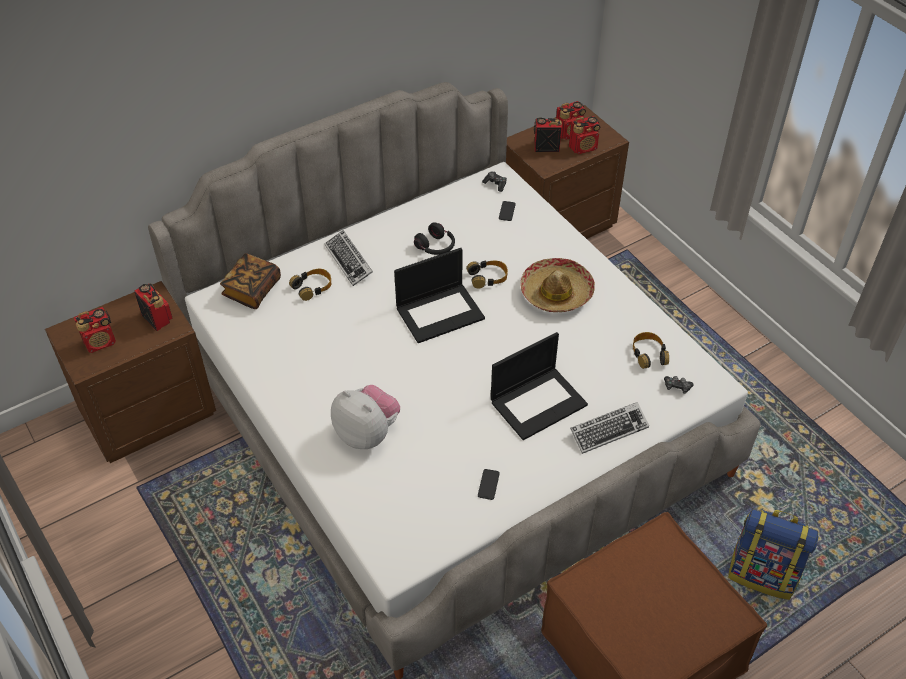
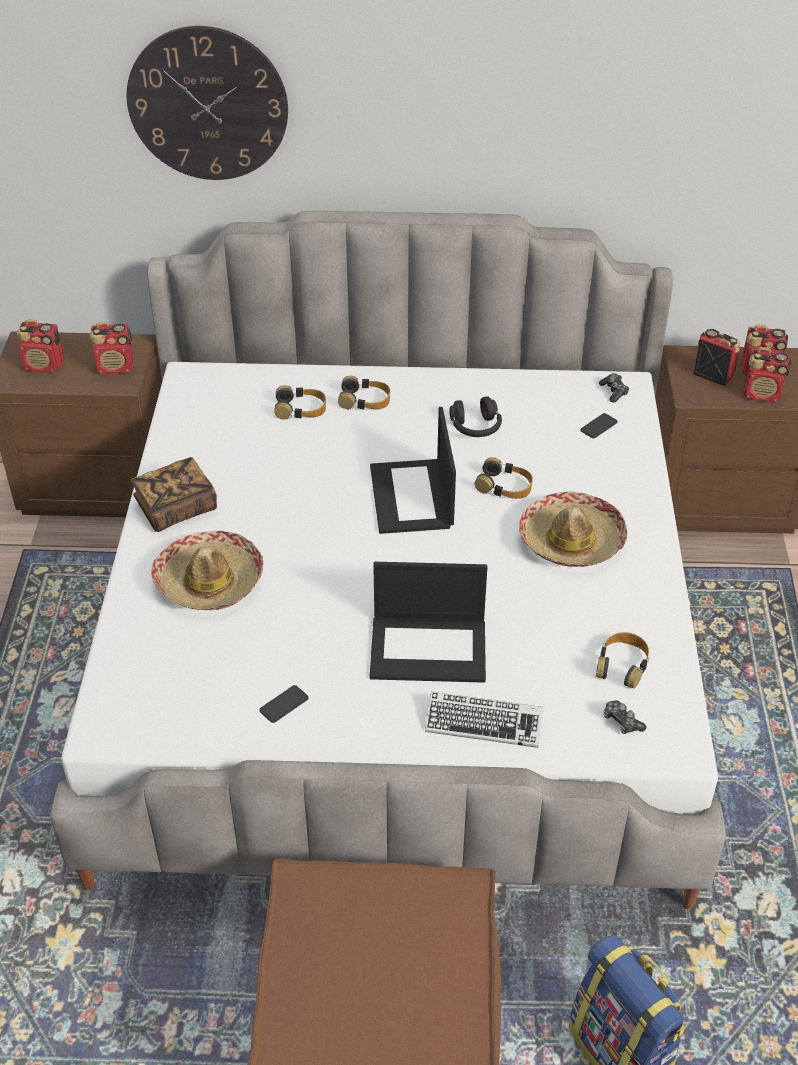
camera: 35 degrees right, 5 degrees down
radio [134,283,173,331] -> radio turned 90 degrees clockwise [90,322,134,374]
book [220,253,281,309] -> book moved to [130,457,217,532]
keyboard [324,230,373,286] -> headphones [338,376,390,409]
plush toy [331,385,400,449] -> hat [151,531,263,610]
laptop [394,248,485,343] -> laptop turned 75 degrees clockwise [370,407,456,534]
none -> wall clock [126,26,288,180]

